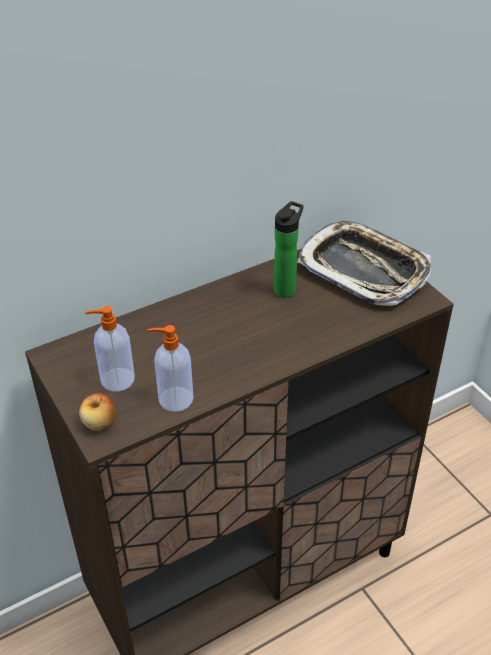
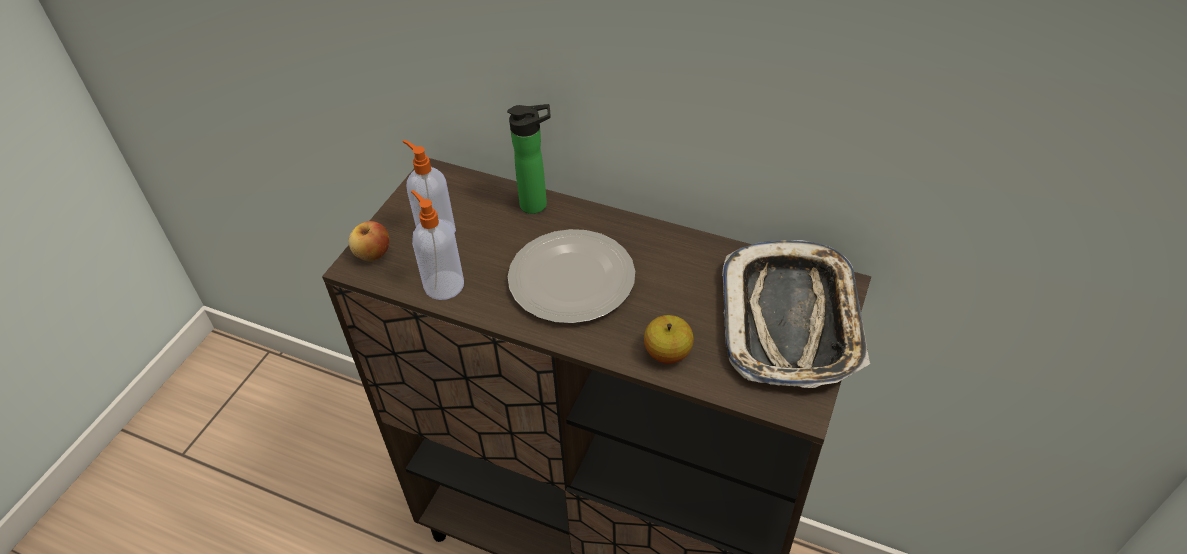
camera: 55 degrees right, 5 degrees up
bottle [274,201,304,298] -> bottle moved to [507,104,551,214]
none -> plate [508,229,635,324]
none -> apple [644,315,694,364]

